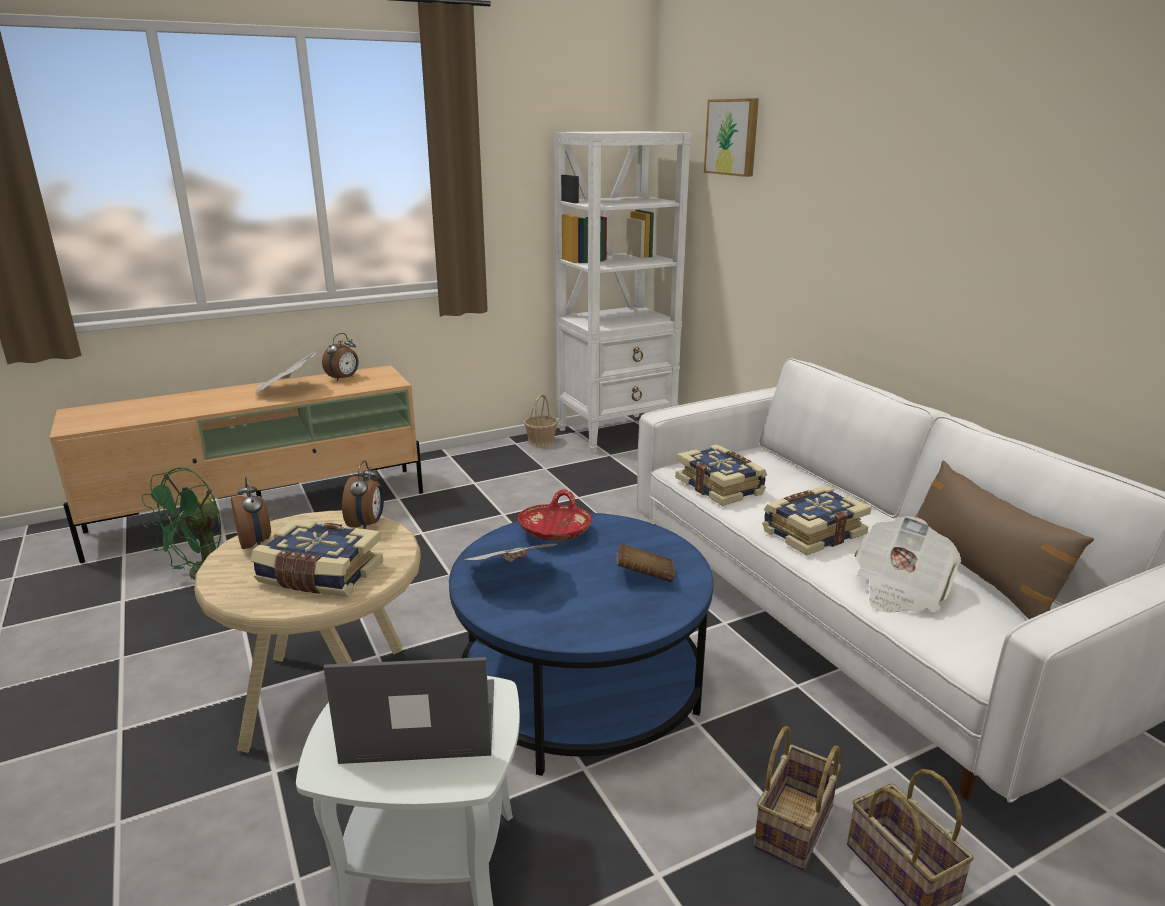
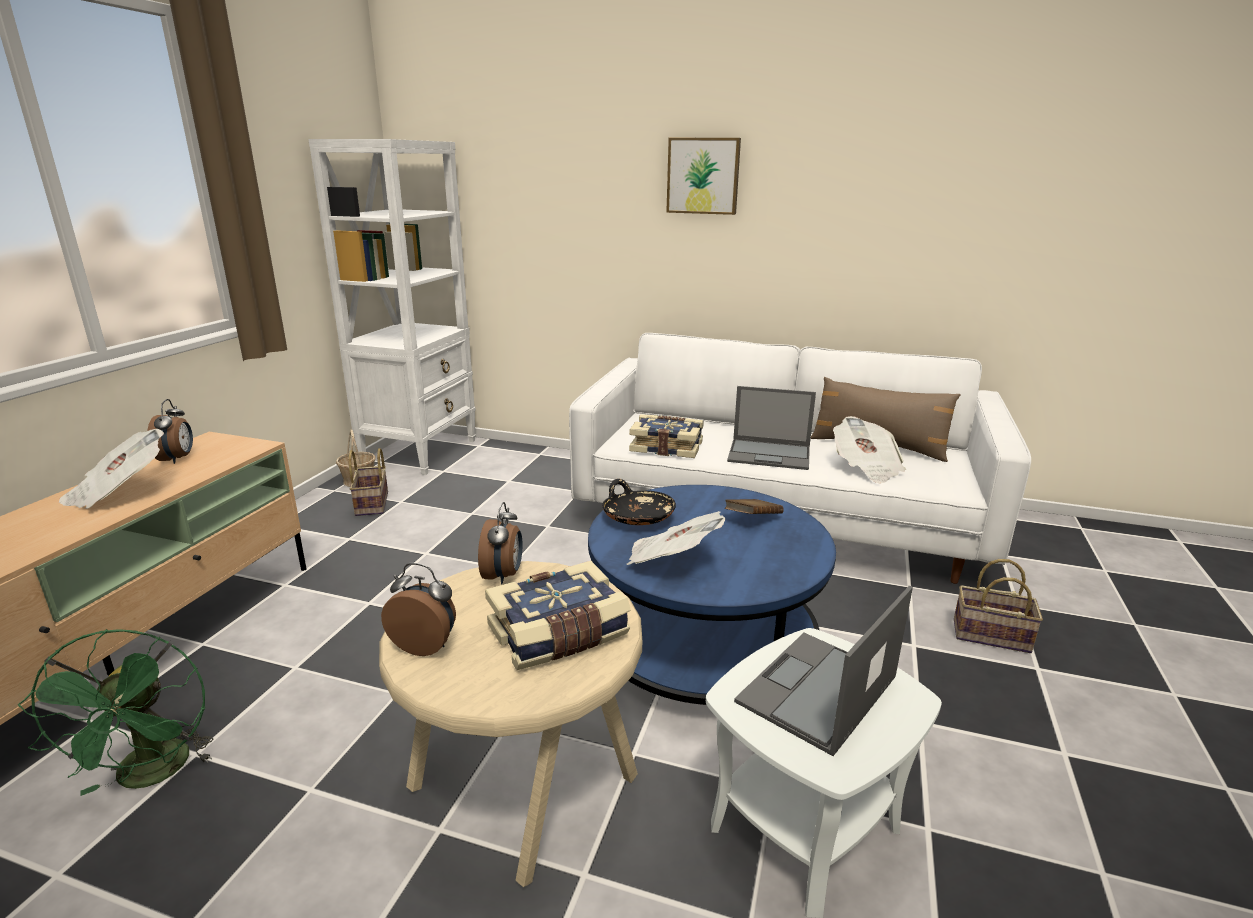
camera: 45 degrees left, 0 degrees up
alarm clock [342,461,384,529] -> alarm clock turned 45 degrees clockwise [478,502,522,584]
red bowl [518,489,592,541] -> black bowl [602,479,676,525]
picture [704,98,759,177] -> picture moved to [666,138,741,215]
basket [754,726,841,870] -> basket moved to [349,448,388,516]
book [762,486,871,556] -> laptop [727,386,816,470]

